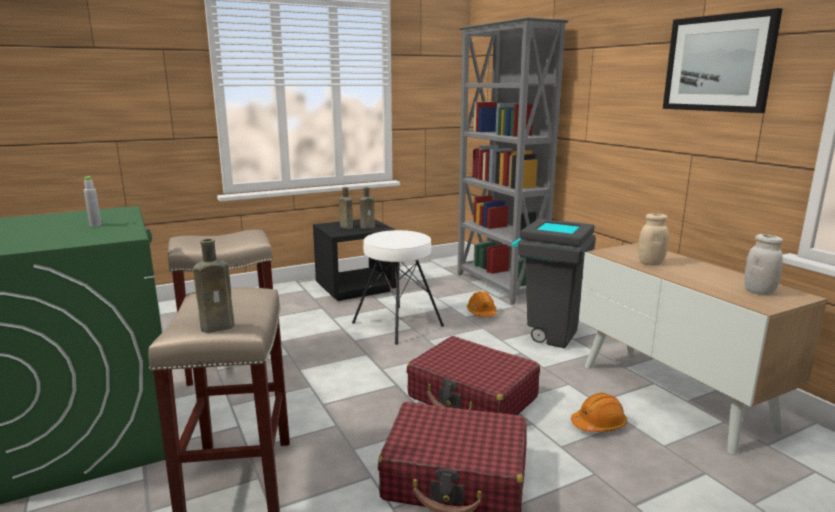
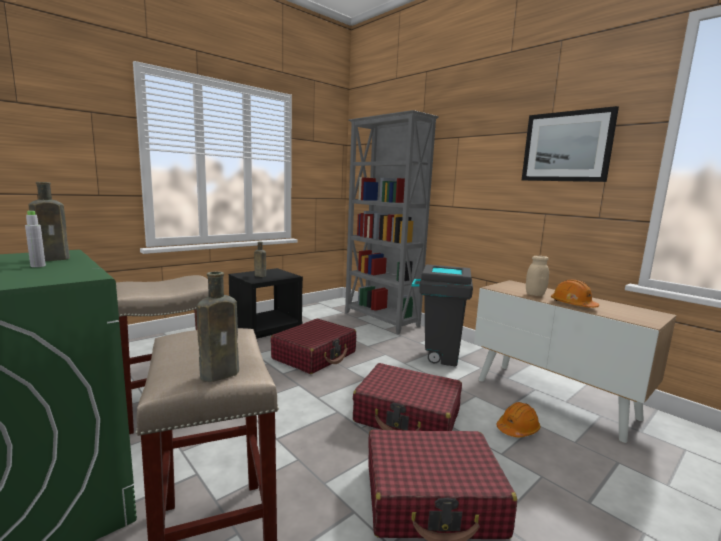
camera: 15 degrees left, 5 degrees down
white stool [352,230,444,345] -> red suitcase [271,319,356,374]
brown bottle [360,187,375,229] -> brown bottle moved to [29,182,70,261]
orange hard hat [467,291,497,317] -> orange hard hat moved to [551,280,599,308]
white jar [744,234,783,295] -> none

